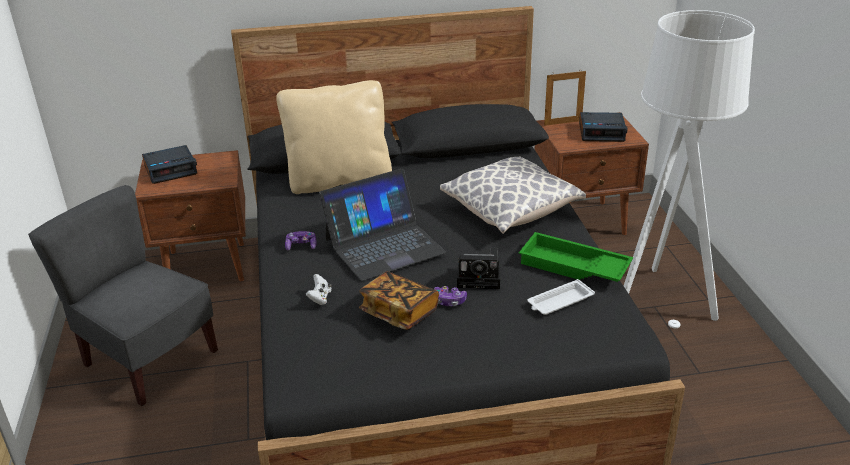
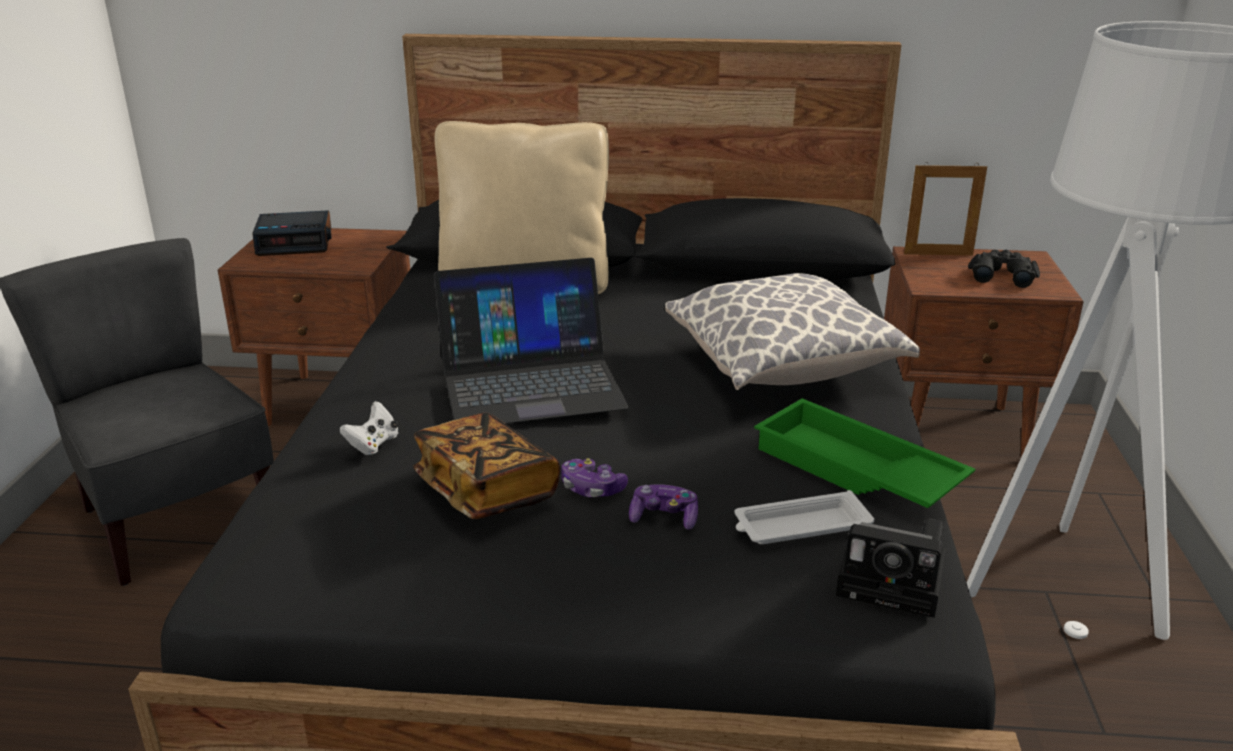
camera: 15 degrees right, 5 degrees down
game controller [285,231,317,250] -> game controller moved to [629,484,698,530]
camera [457,247,500,289] -> camera moved to [836,519,946,618]
alarm clock [579,112,627,142] -> black binoculars [968,250,1040,288]

